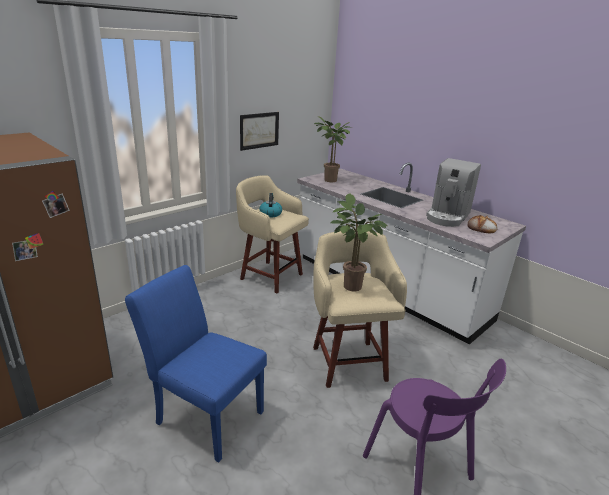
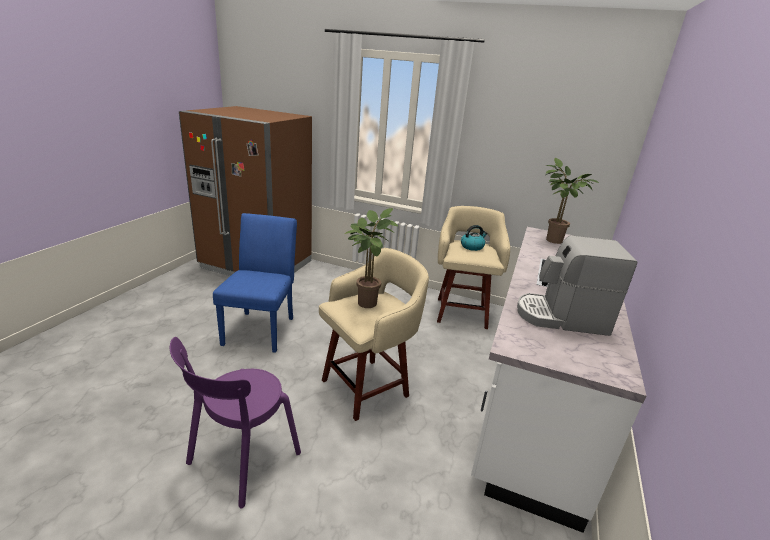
camera: 65 degrees right, 0 degrees up
picture [240,112,279,151] -> none
bread [467,215,498,233] -> none

